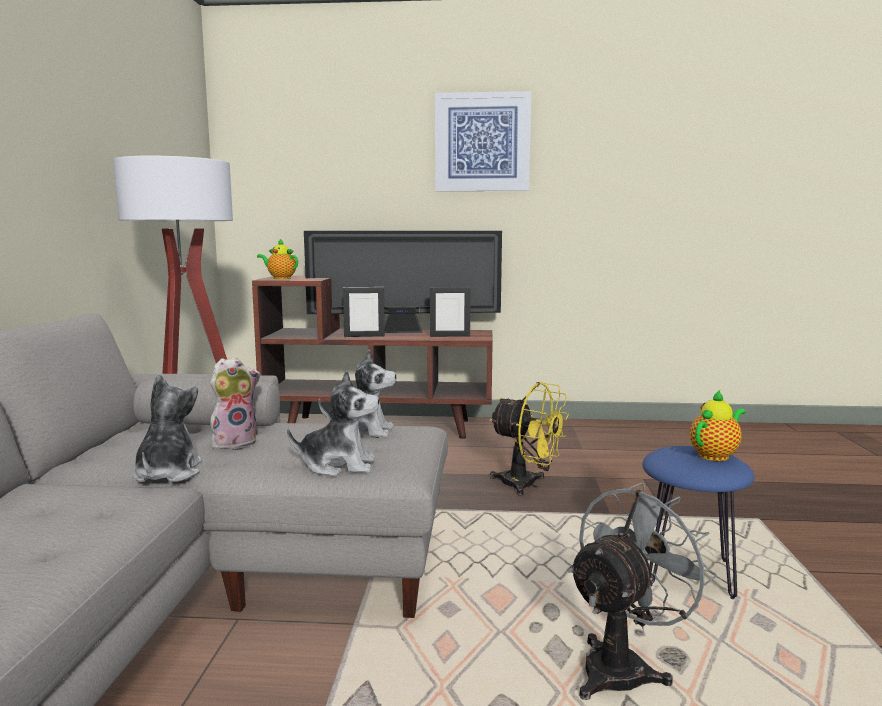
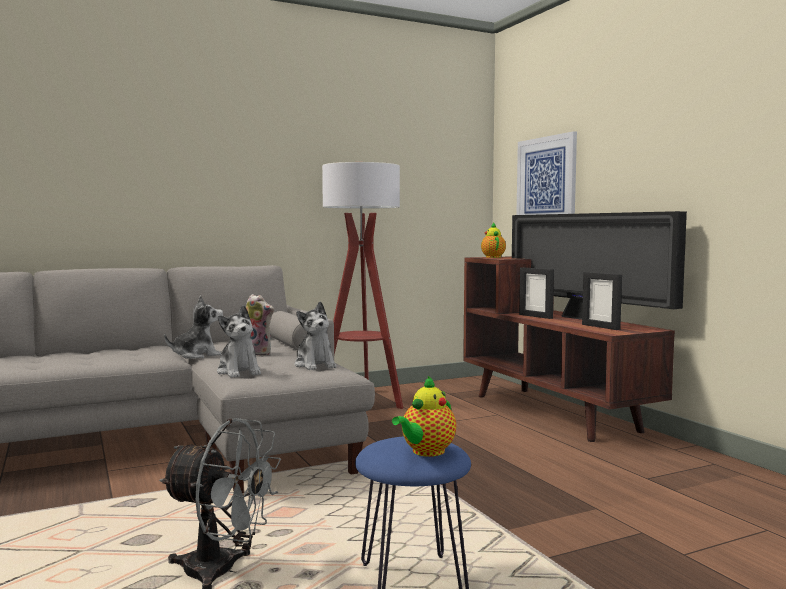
camera: 60 degrees right, 5 degrees down
picture [435,91,531,191] -> picture moved to [516,131,577,215]
yellow fan [490,382,569,496] -> none
teapot [690,390,746,461] -> teapot turned 105 degrees clockwise [392,376,456,457]

